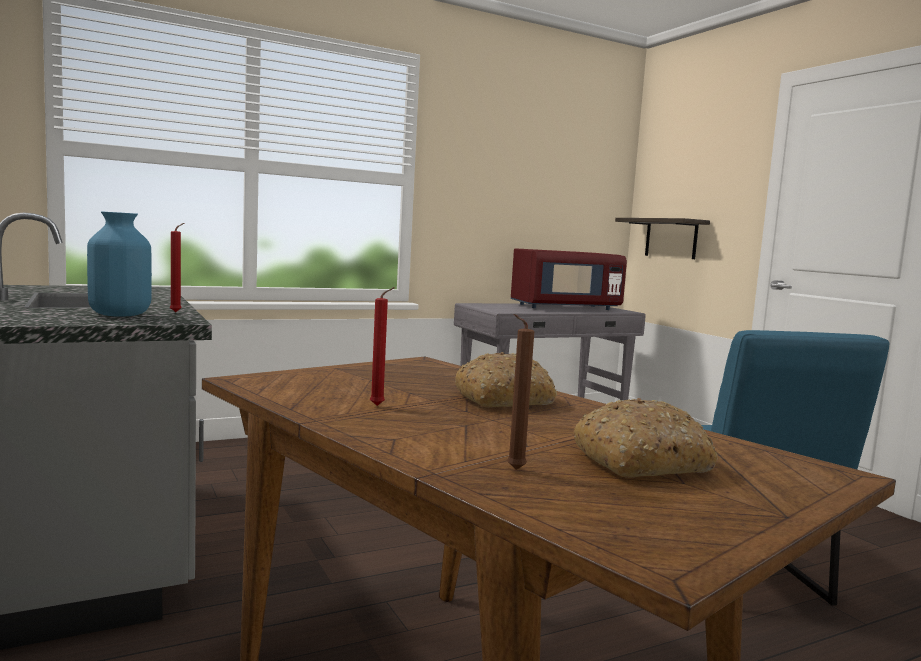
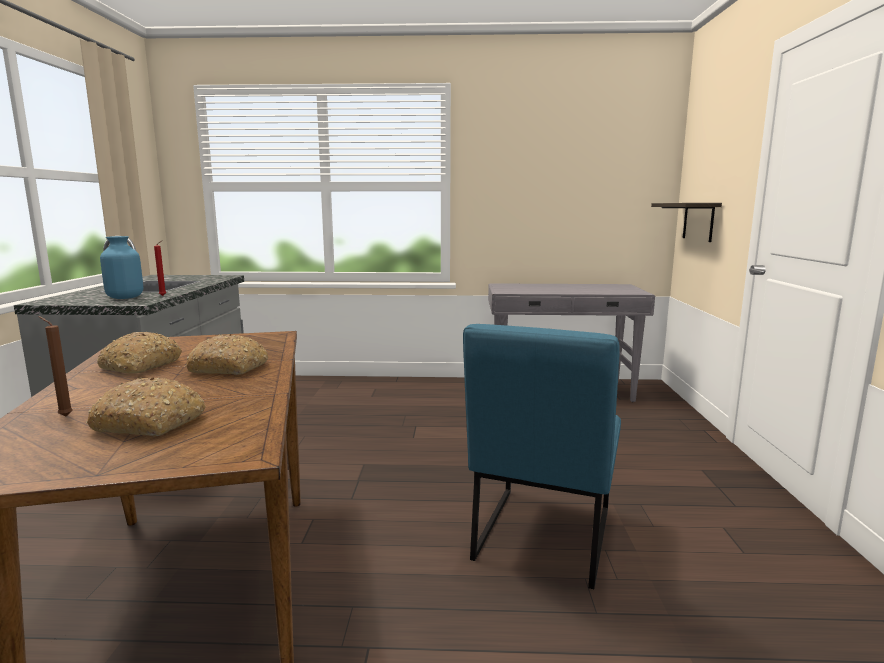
camera: 30 degrees right, 5 degrees up
red candle [370,287,395,406] -> bread [97,332,182,374]
red microwave [511,248,627,310] -> none

